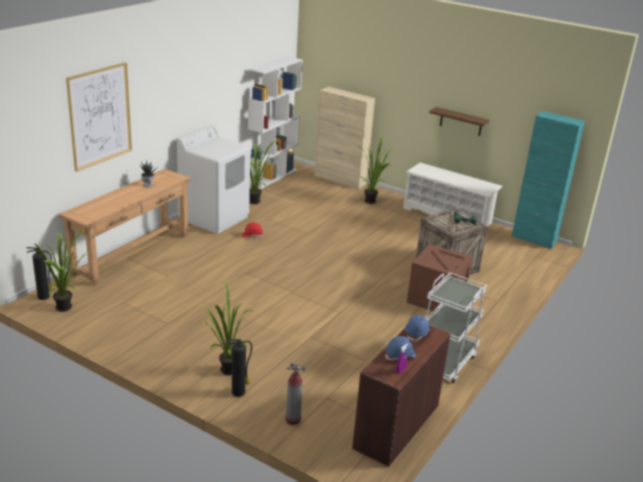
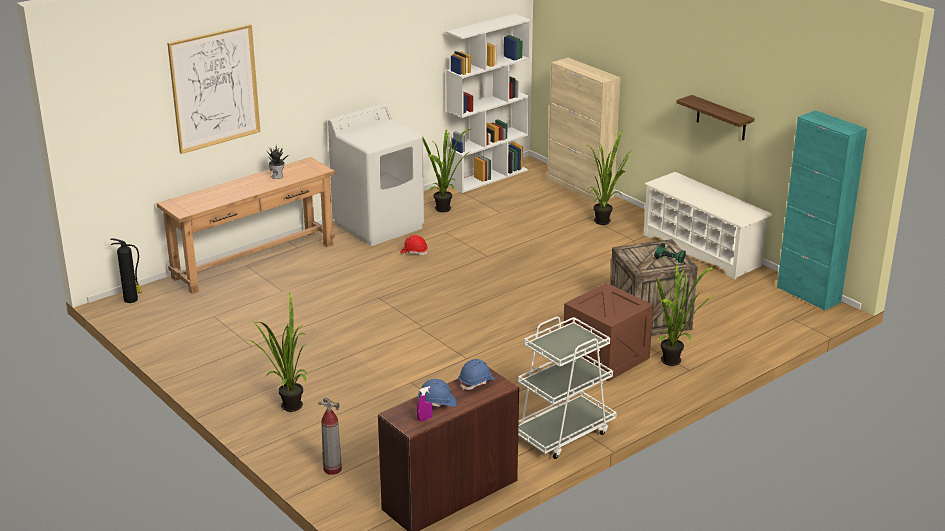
camera: 20 degrees right, 0 degrees up
potted plant [35,230,87,312] -> potted plant moved to [656,264,715,366]
fire extinguisher [228,339,252,397] -> none

